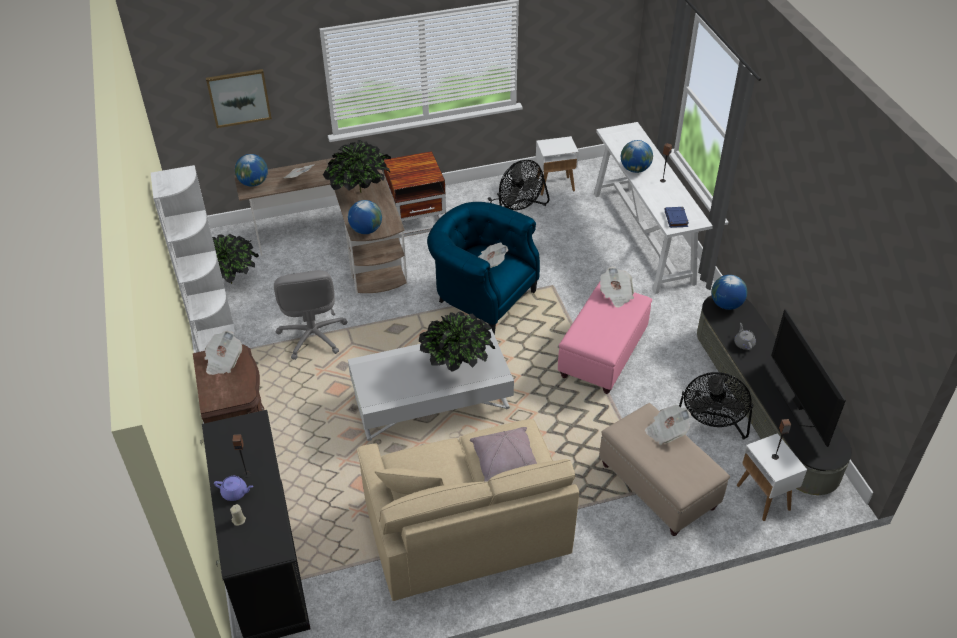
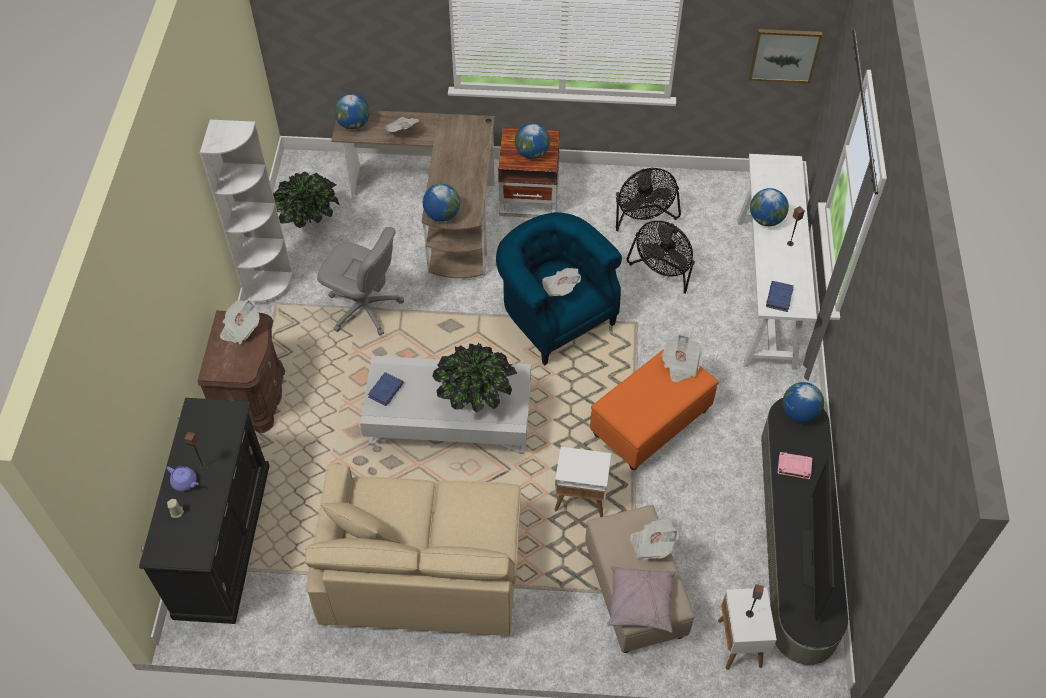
camera: 20 degrees right, 10 degrees up
picture [206,69,272,128] -> picture moved to [749,29,823,83]
grey office chair [274,270,348,360] -> grey office chair turned 75 degrees counterclockwise [317,227,404,335]
potted plant [323,140,391,193] -> none
purple pillow [470,427,537,482] -> purple pillow moved to [607,566,676,633]
white side table [536,136,579,196] -> white side table moved to [554,447,611,517]
pink ottoman [558,281,652,394] -> orange ottoman [590,349,719,470]
black fan [679,372,753,440] -> black fan moved to [627,221,695,294]
grey teapot [734,323,756,350] -> pink book [777,452,812,479]
none -> blue book [368,372,404,406]
none -> globe [515,123,550,159]

